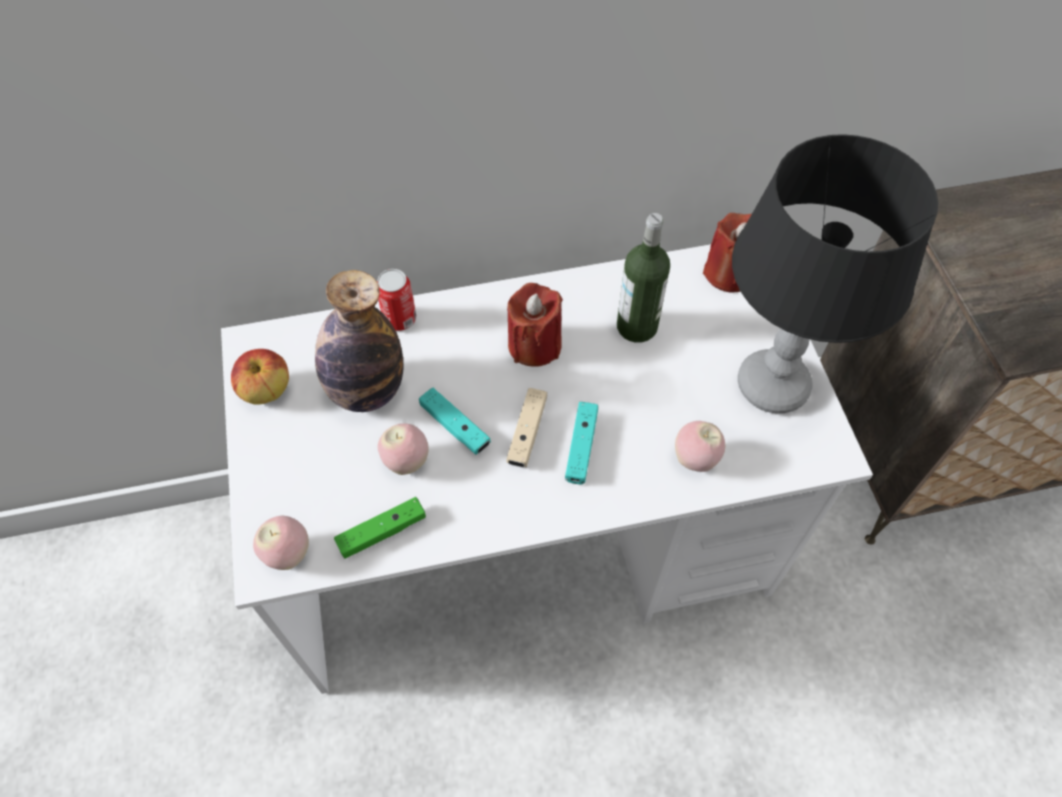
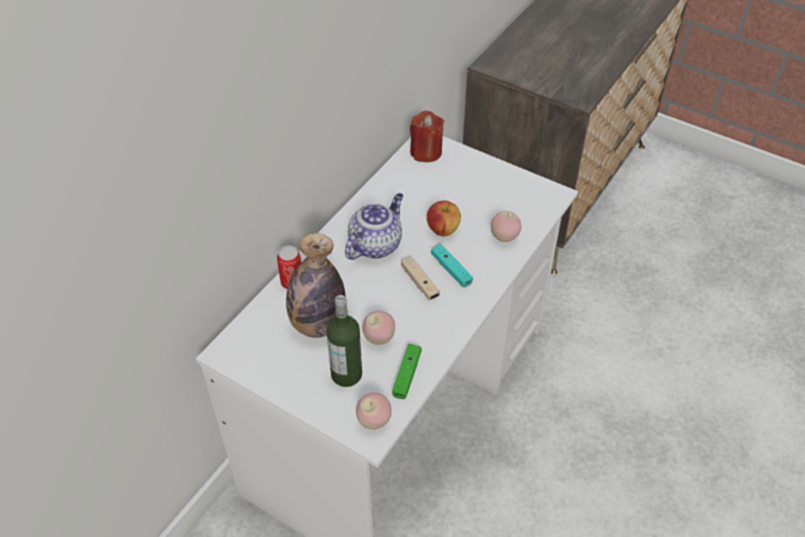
camera: 45 degrees left, 10 degrees down
apple [231,349,289,405] -> apple moved to [427,200,461,236]
turquoise game controller [419,388,491,455] -> none
red candle [507,283,563,367] -> teapot [345,193,403,260]
bottle [617,213,670,343] -> bottle moved to [326,295,362,387]
black table lamp [732,134,938,413] -> none

